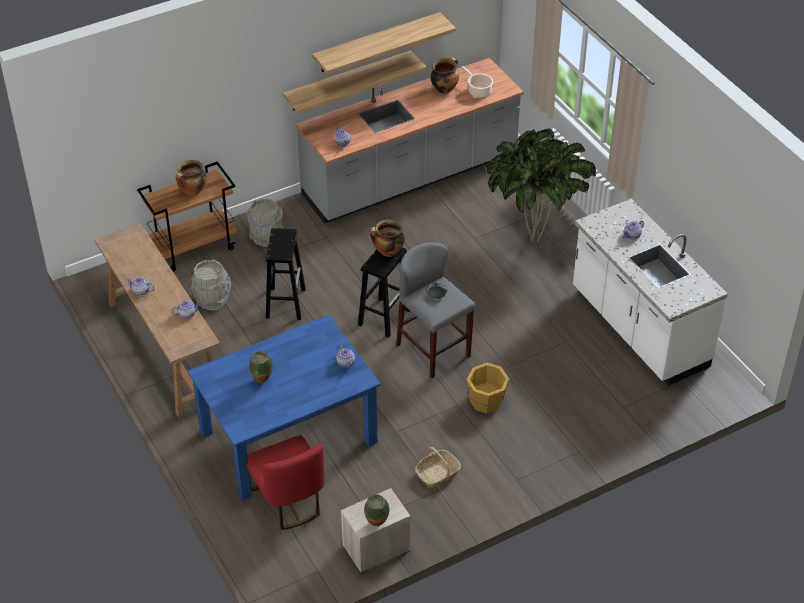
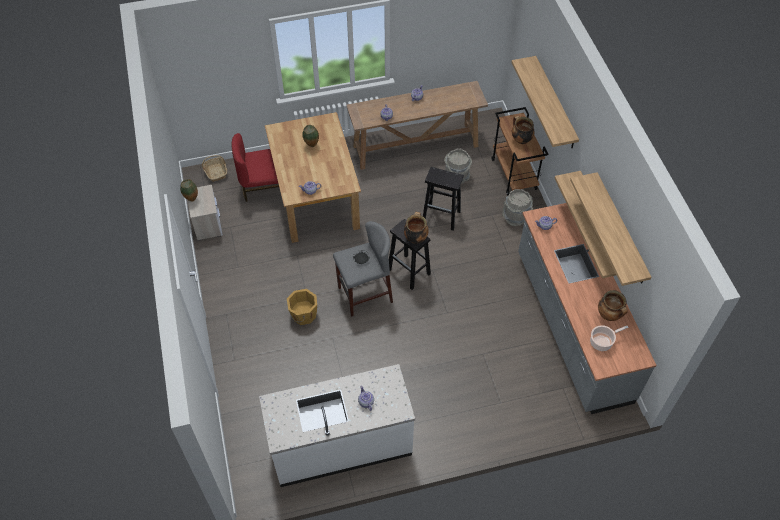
camera: 105 degrees right, 10 degrees up
blue dining table [187,315,381,501] -> brown dining table [265,112,361,243]
basket [415,447,461,488] -> basket moved to [202,155,227,182]
potted plant [487,128,596,243] -> none
none -> shelf [512,56,579,149]

